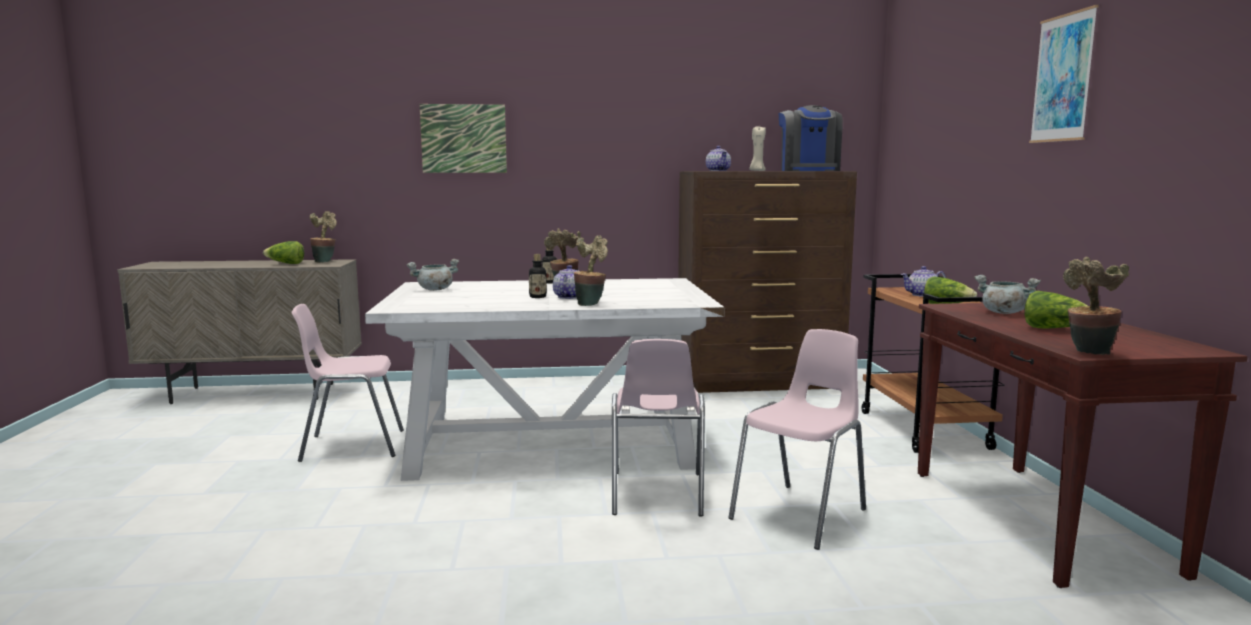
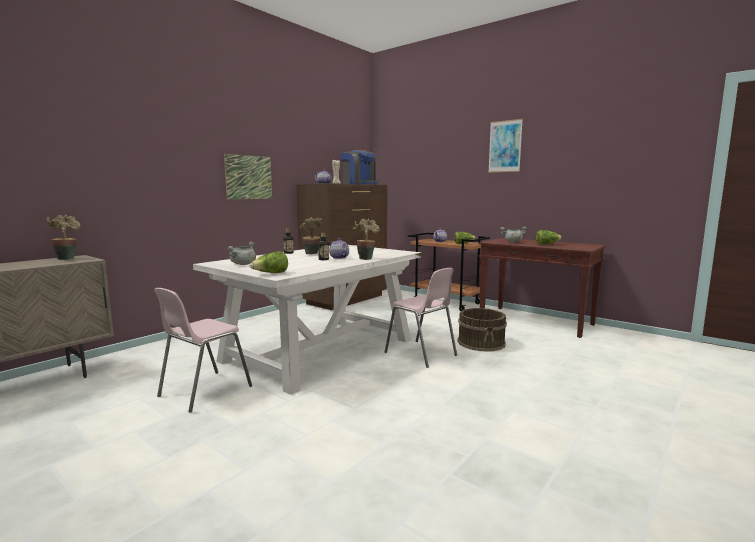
camera: 45 degrees left, 0 degrees up
lettuce [263,241,304,264] -> lettuce moved to [250,251,288,273]
picture [420,104,507,173] -> picture moved to [224,154,272,199]
pink chair [728,329,866,550] -> brown bucket [457,308,507,352]
potted plant [1063,257,1129,355] -> none

